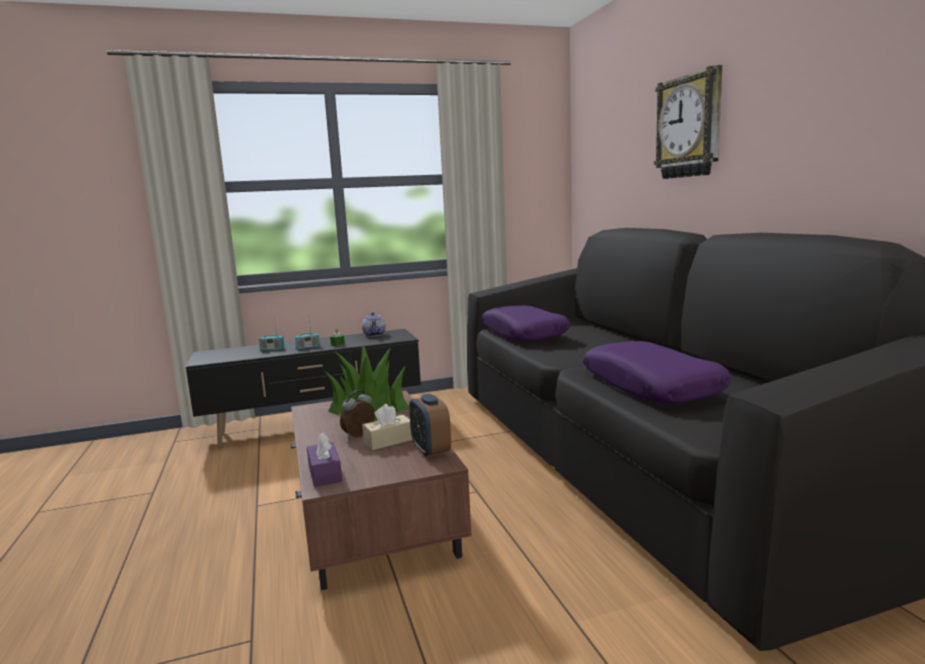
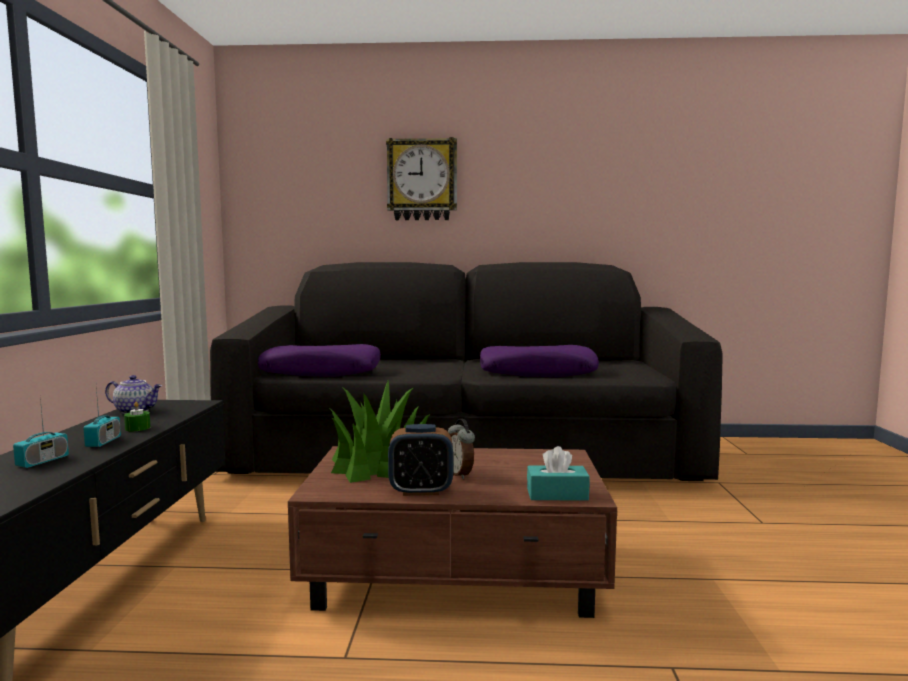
camera: 70 degrees left, 5 degrees down
purple tissue box [307,433,342,487] -> turquoise tissue box [527,446,590,500]
beige tissue box [362,404,413,450] -> none
alarm clock [409,394,451,458] -> alarm clock moved to [388,424,453,496]

